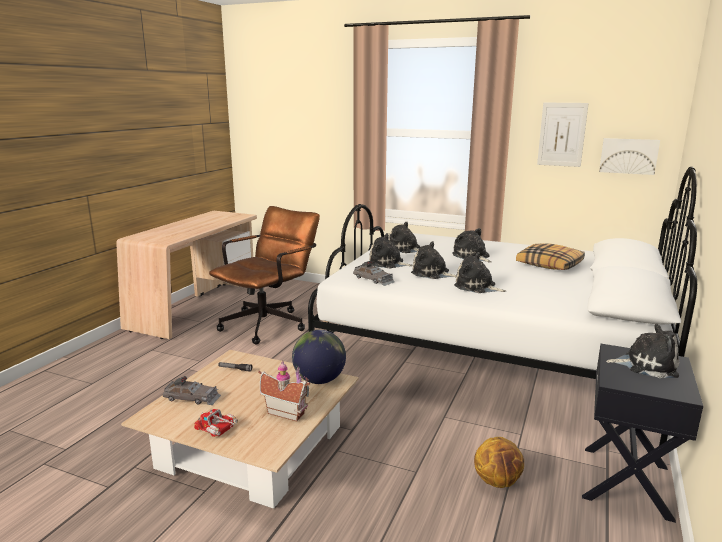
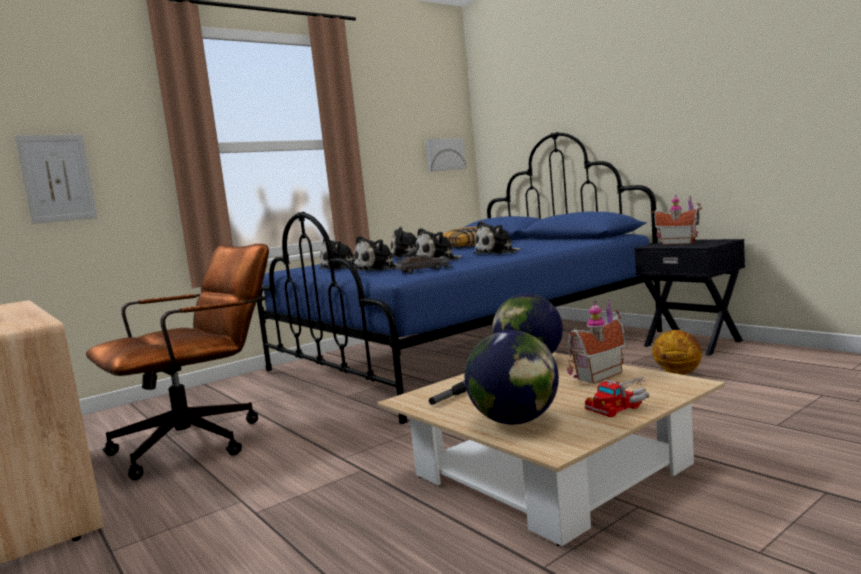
camera: 60 degrees left, 10 degrees down
grey toy car [163,376,221,405] -> globe [465,330,559,425]
brown office chair [209,206,320,345] -> brown office chair turned 75 degrees clockwise [86,244,269,480]
white bed [308,167,697,446] -> blue bed [257,132,662,424]
picture [537,103,589,167] -> picture moved to [15,134,97,224]
plush toy [606,324,679,378] -> toy house [652,194,702,245]

